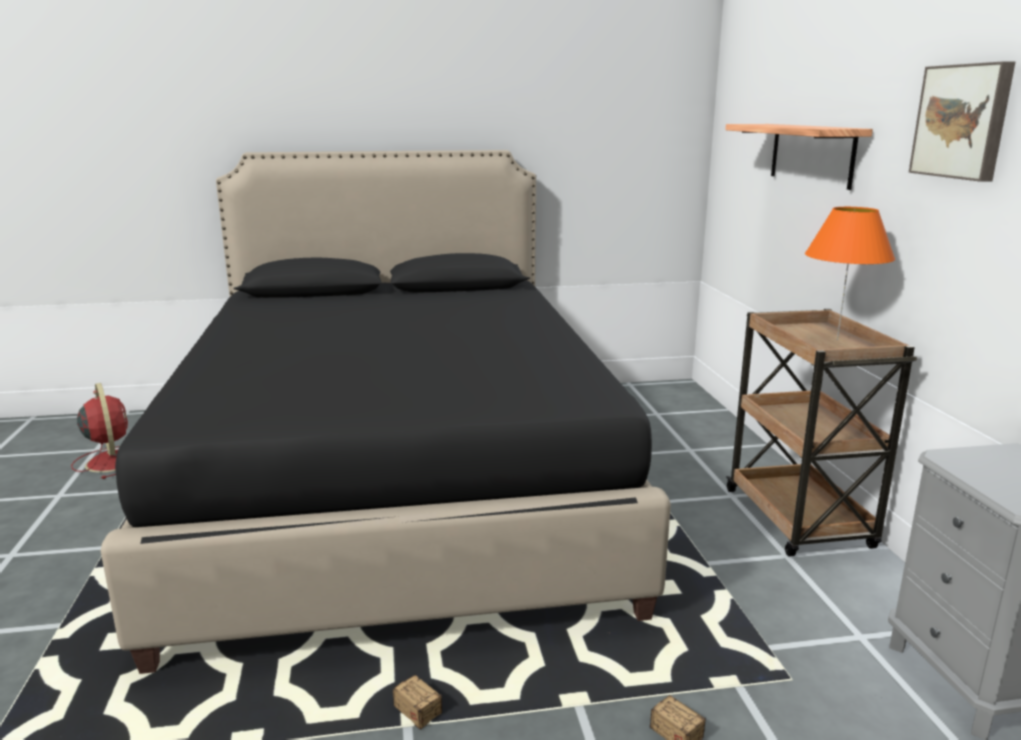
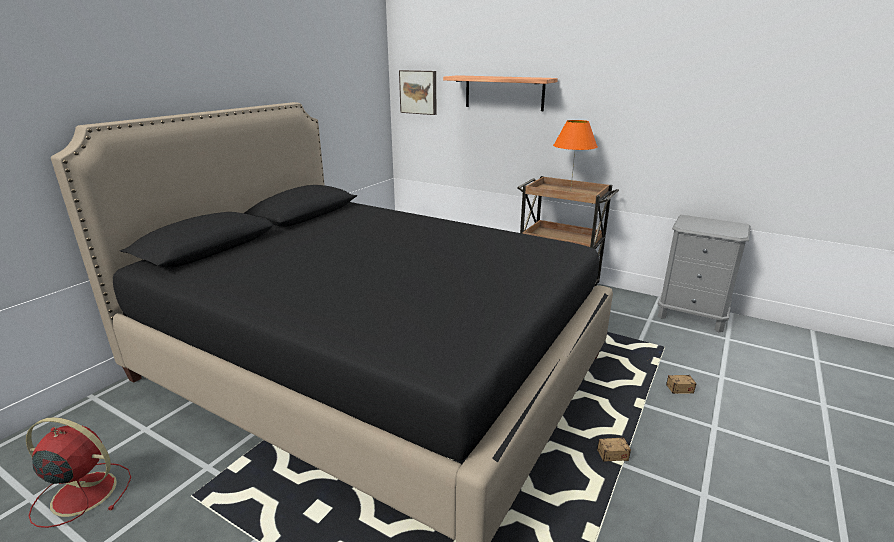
camera: 50 degrees left, 5 degrees up
picture [909,61,1015,182] -> picture moved to [399,70,437,115]

